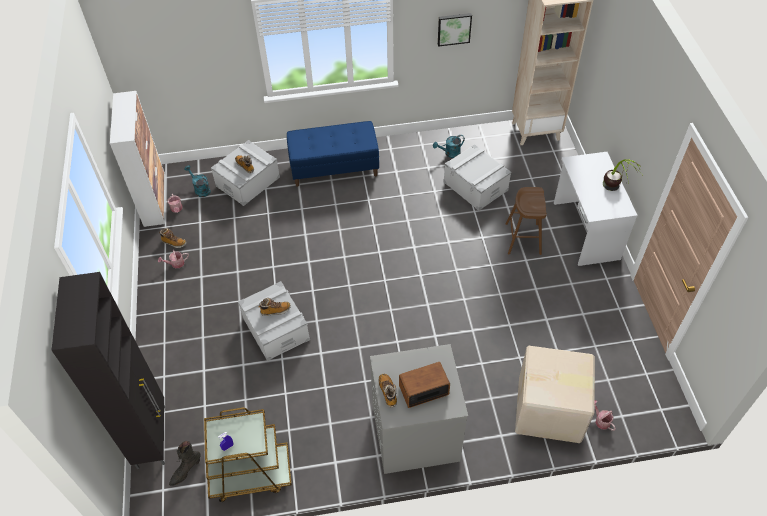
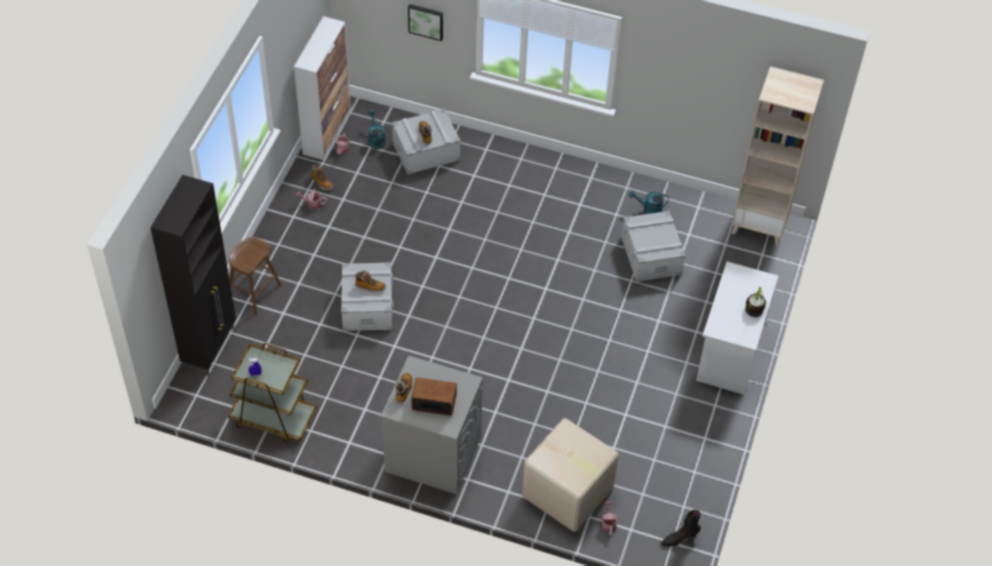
camera: 25 degrees right, 0 degrees up
black boot [169,441,201,486] -> black boot moved to [661,510,701,546]
blue bench [287,121,379,187] -> none
picture [438,13,472,47] -> picture moved to [408,4,443,41]
brown stool [505,187,547,255] -> brown stool moved to [229,237,282,316]

